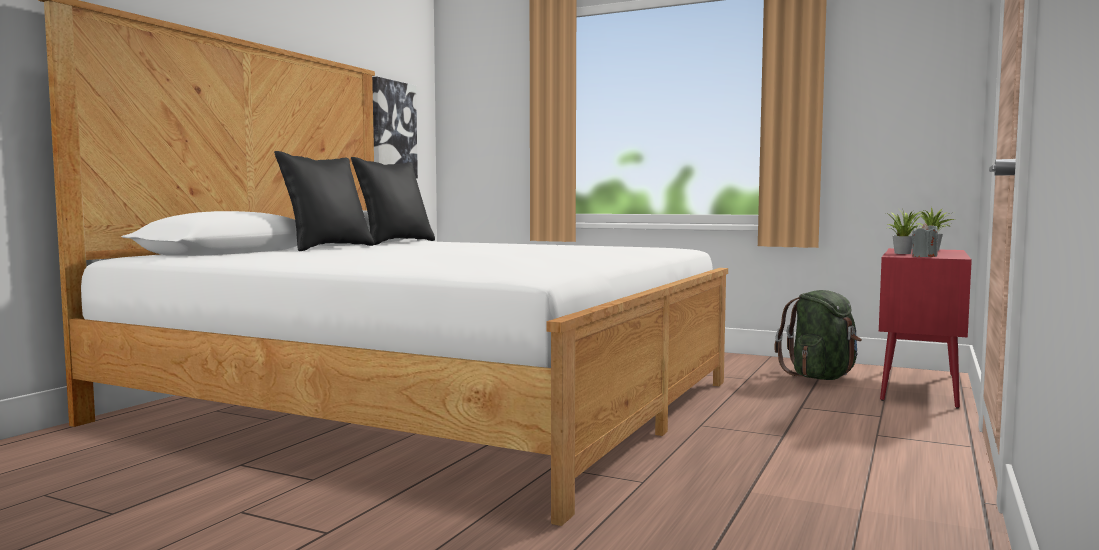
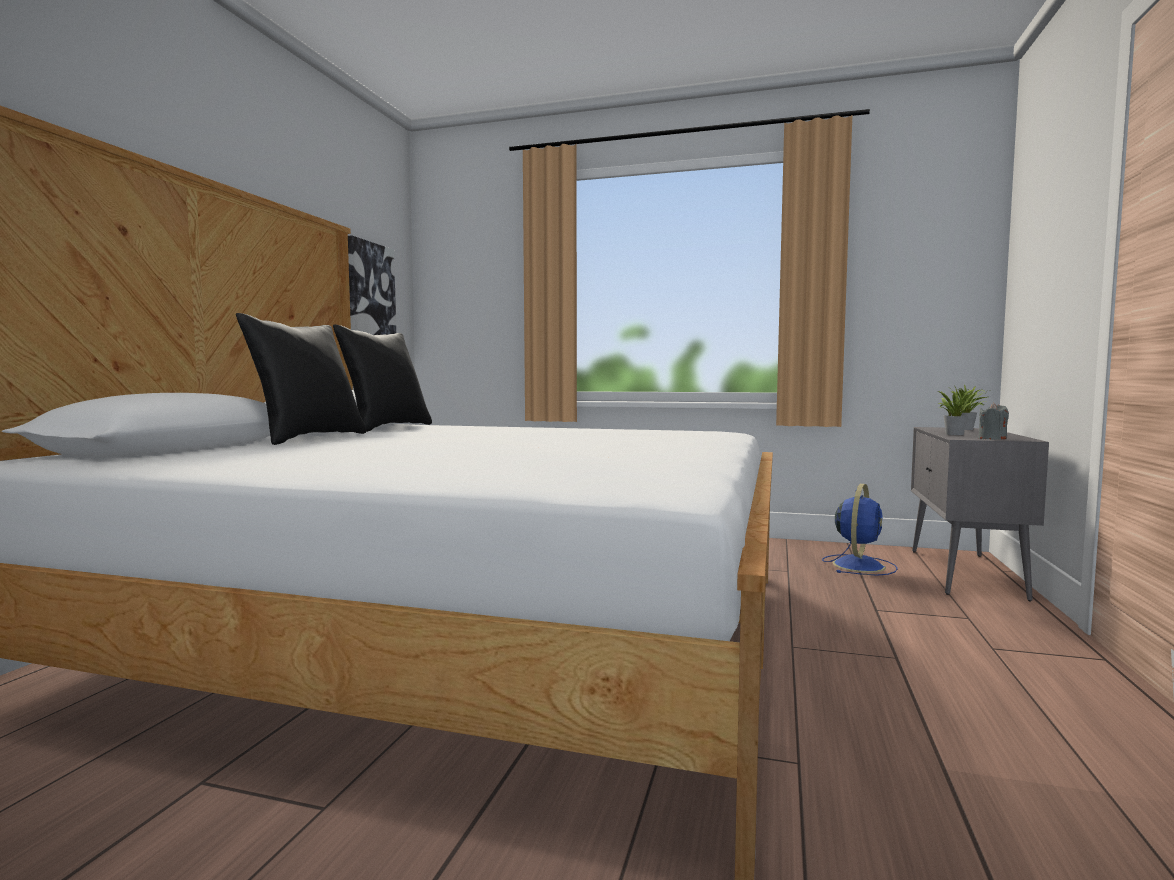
camera: 10 degrees left, 0 degrees up
green backpack [774,290,862,380] -> blue fan [822,484,898,575]
red cabinet [879,248,972,409] -> grey cabinet [911,427,1049,601]

